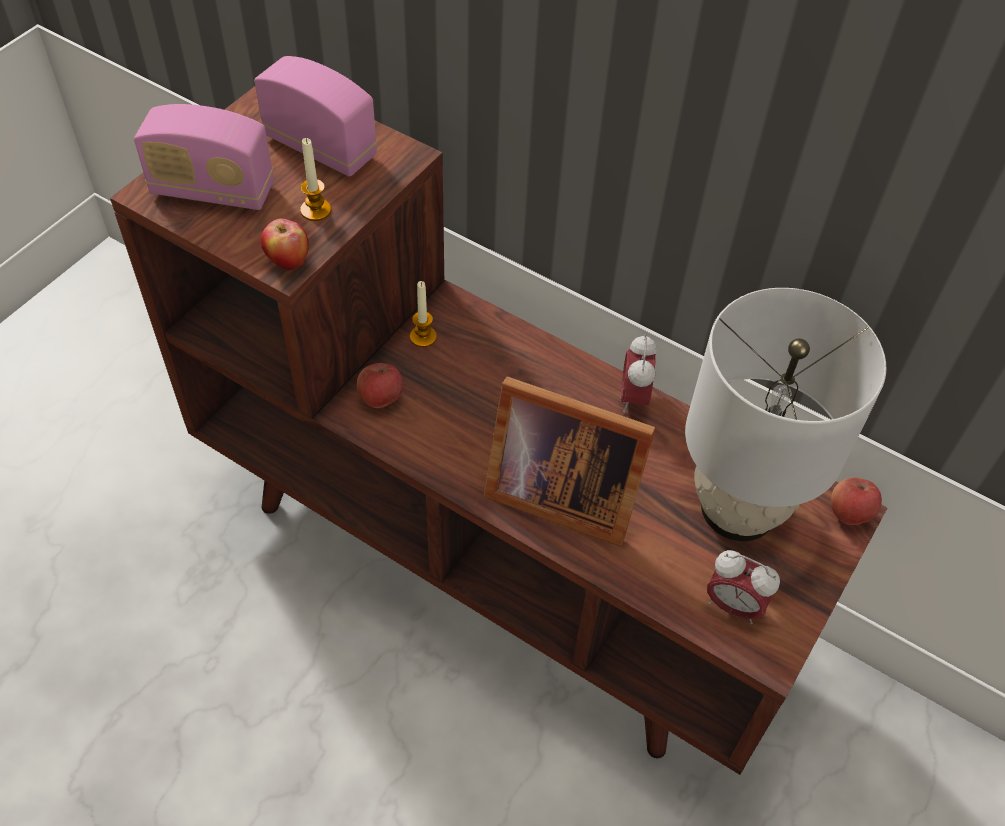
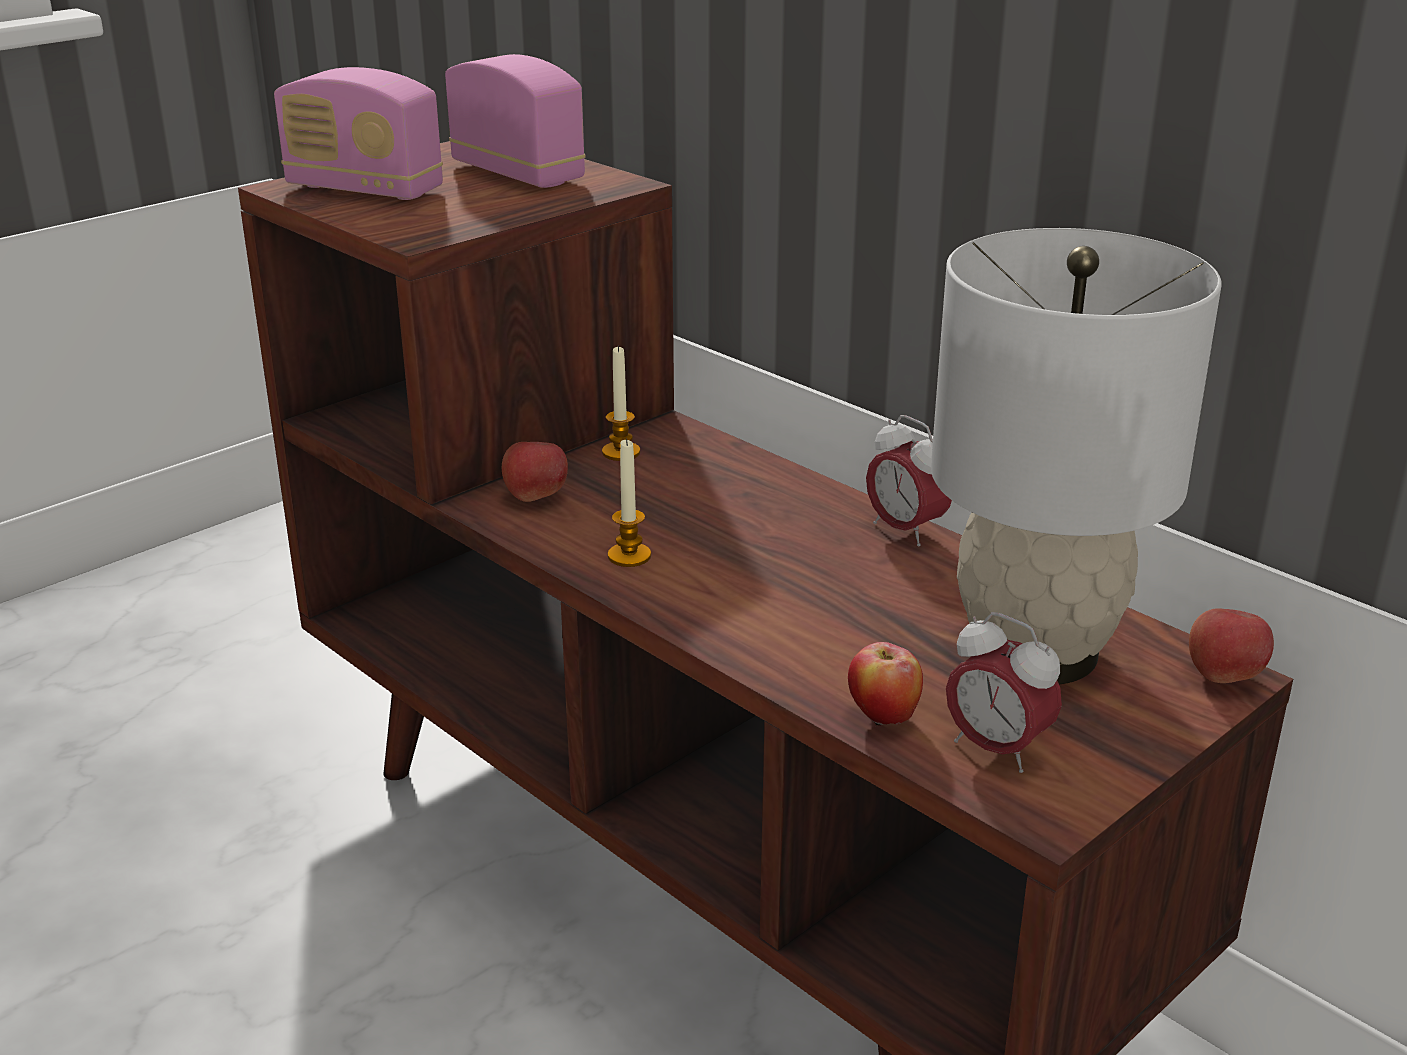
camera: 15 degrees right, 25 degrees down
apple [261,218,308,270] -> apple moved to [848,642,923,726]
candle [300,138,331,221] -> candle moved to [608,438,651,567]
picture frame [484,376,656,547] -> none
alarm clock [621,334,657,413] -> alarm clock turned 60 degrees counterclockwise [866,415,952,546]

